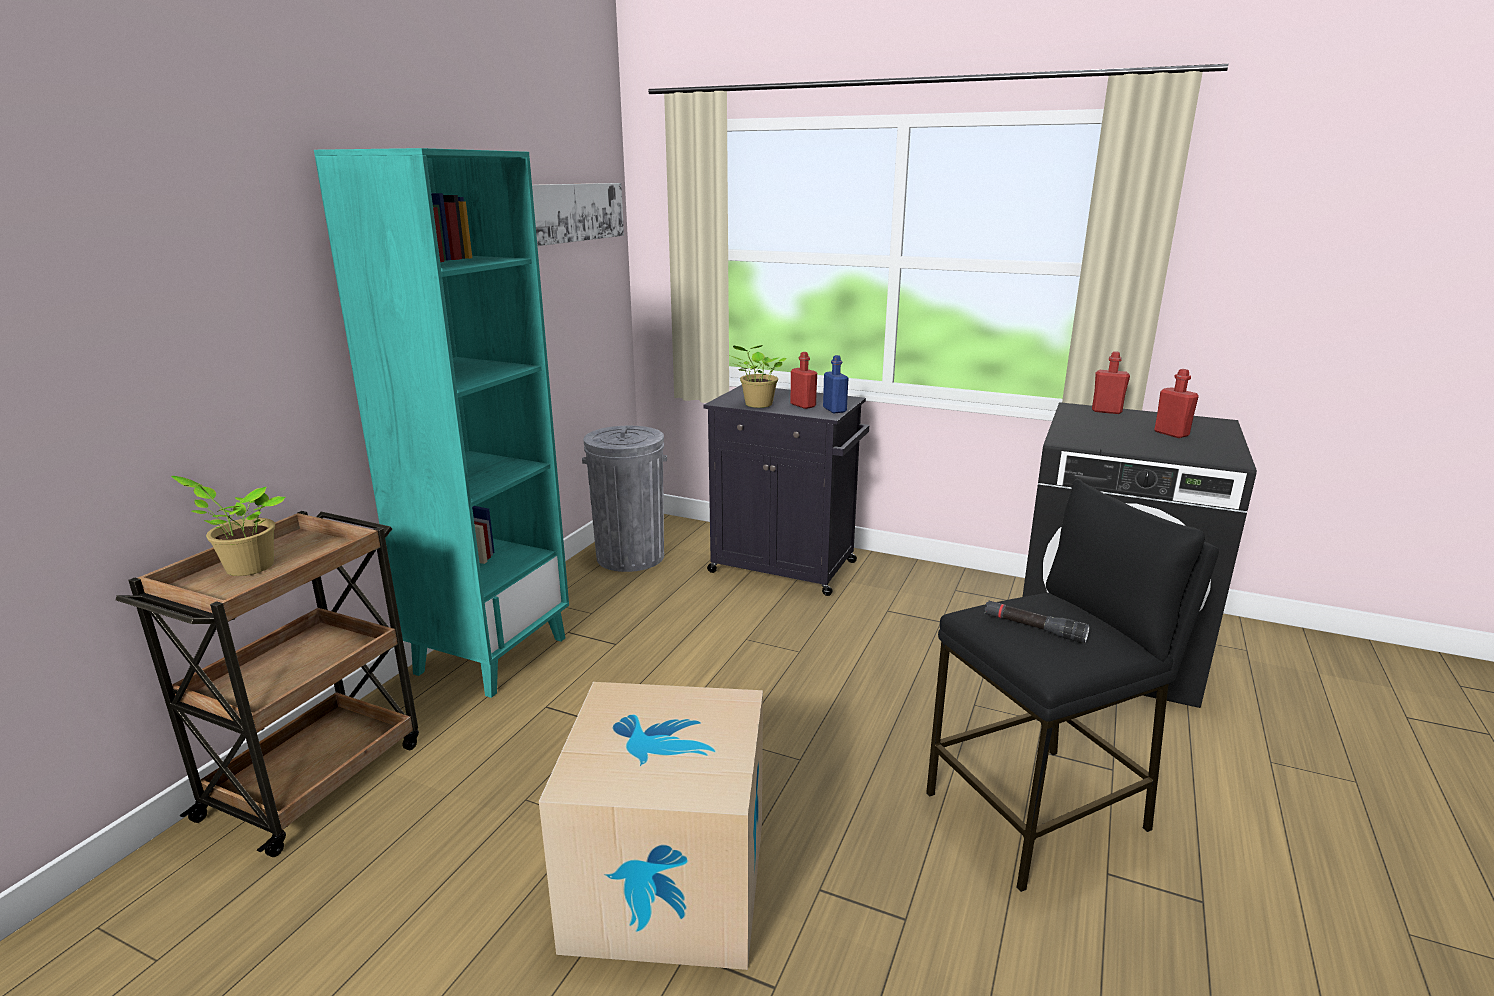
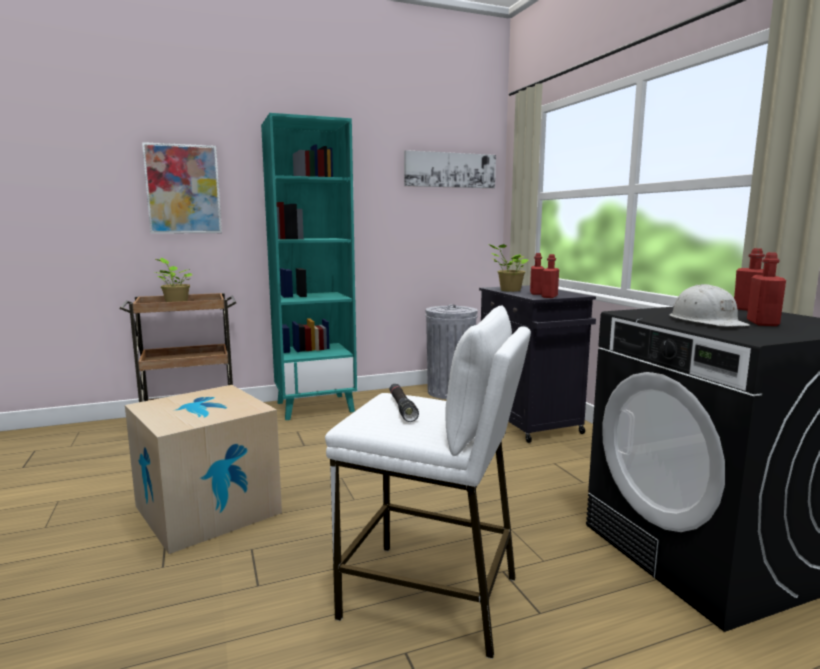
camera: 45 degrees right, 10 degrees down
blue bottle [823,355,848,413] -> red bottle [542,254,559,298]
black stool [926,479,1219,892] -> white stool [325,306,531,659]
none -> picture [142,142,222,234]
none -> white hard hat [670,284,750,327]

